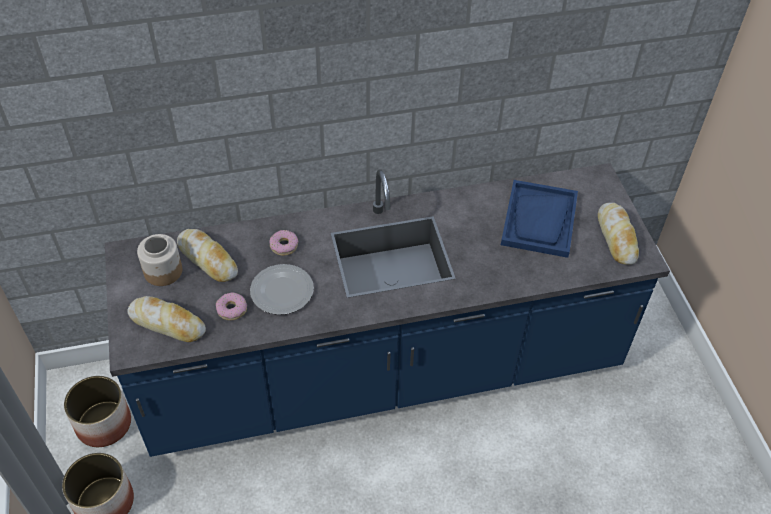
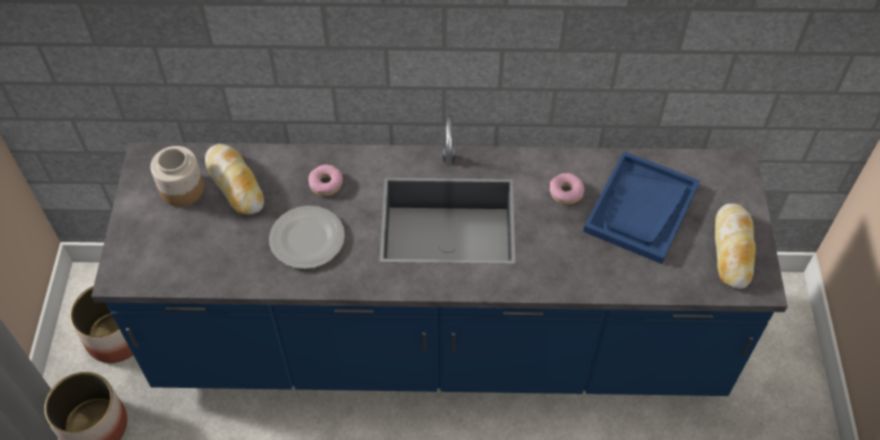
camera: 15 degrees right, 5 degrees up
bread [127,296,206,342] -> none
donut [216,292,247,320] -> donut moved to [550,173,584,204]

